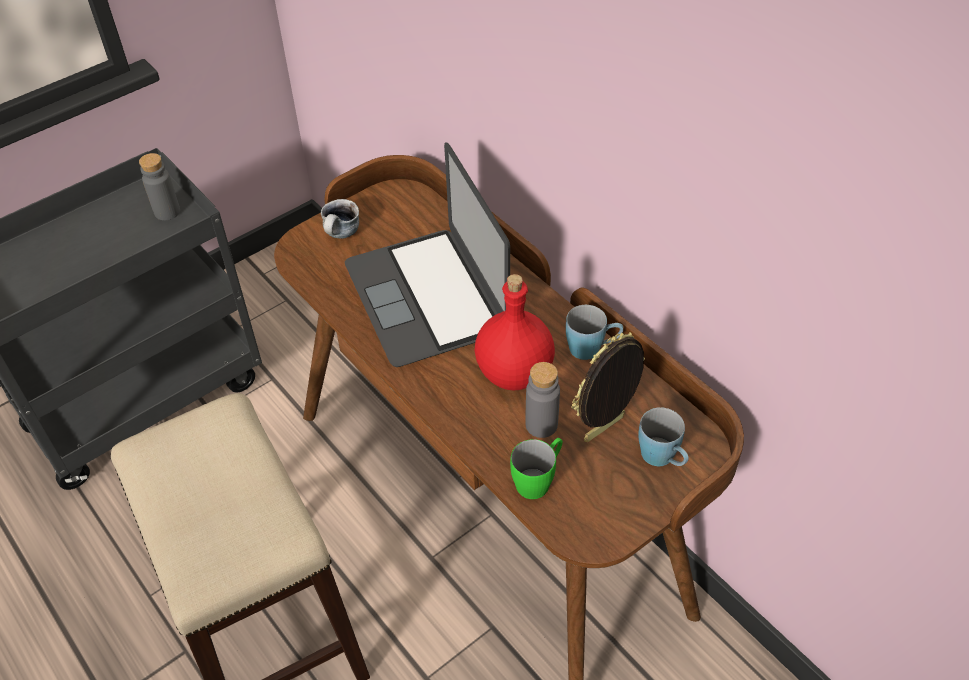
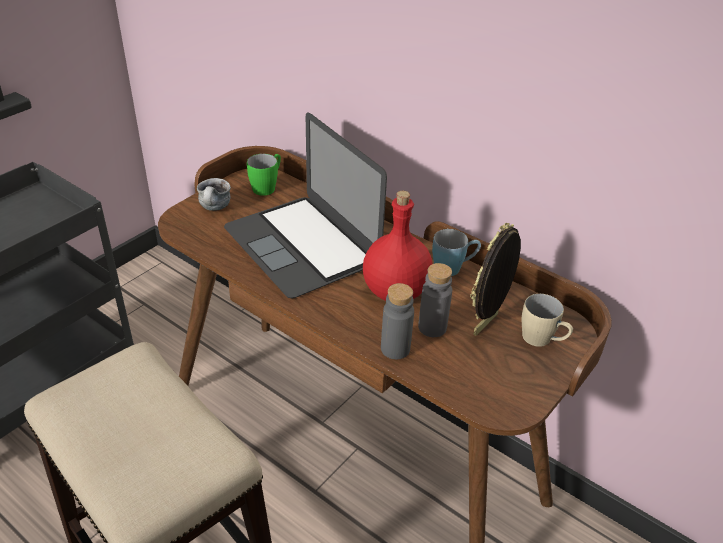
camera: 15 degrees left, 10 degrees down
grey bottle [139,153,180,220] -> grey bottle moved to [381,283,414,359]
green mug [510,438,563,499] -> green mug moved to [247,154,281,196]
blue mug [639,407,689,466] -> beige mug [522,294,573,347]

